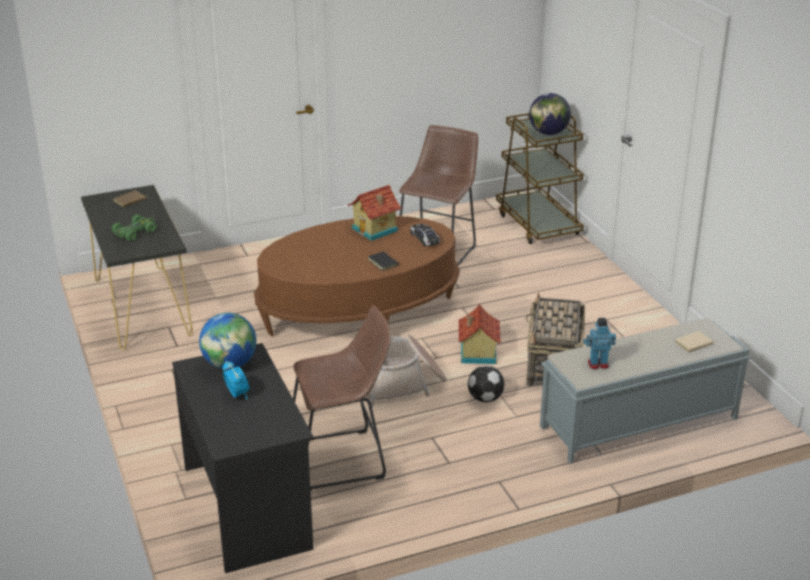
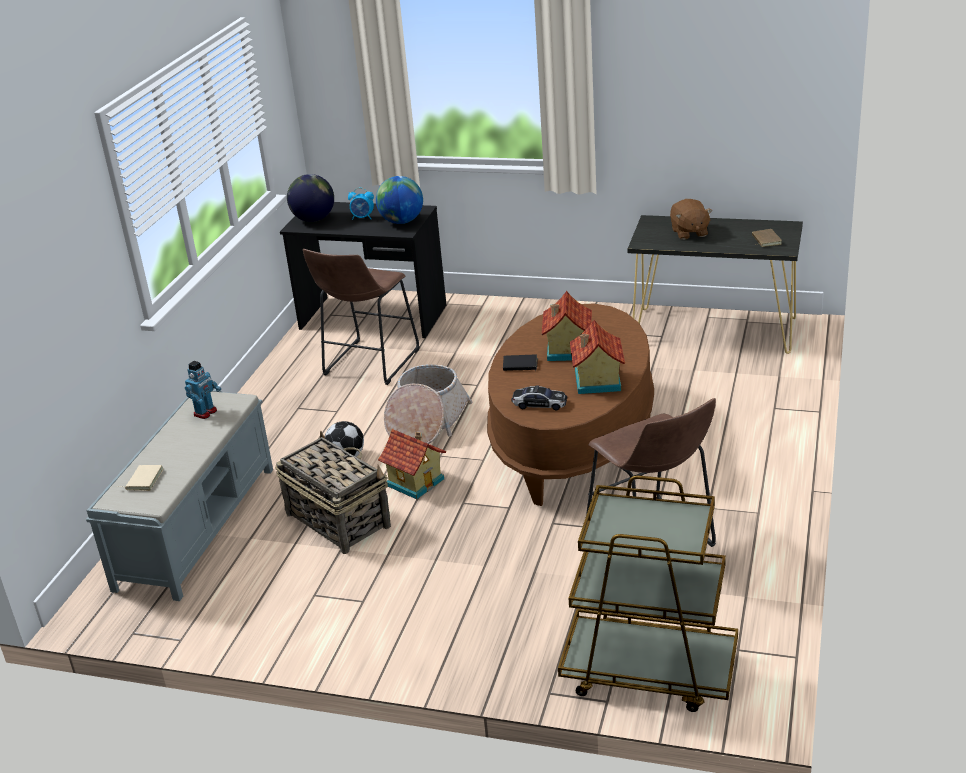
camera: 130 degrees right, 0 degrees up
green toy car [112,214,156,241] -> brown plush toy [670,199,712,240]
globe [529,93,571,135] -> globe moved to [287,174,334,222]
none -> toy house [542,291,592,361]

